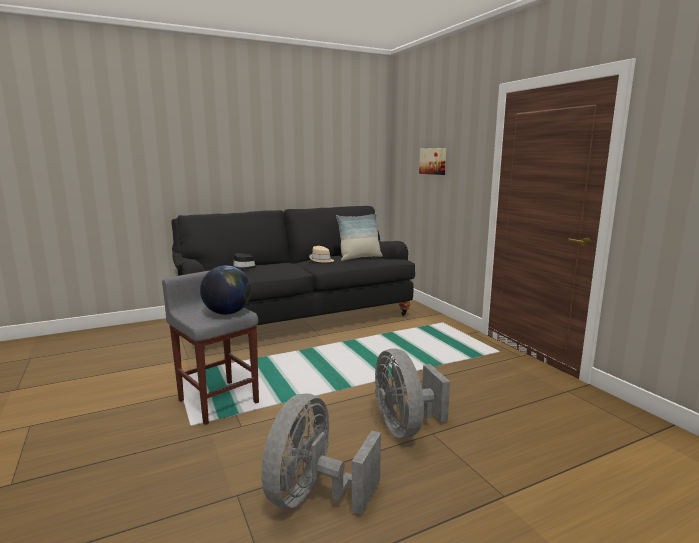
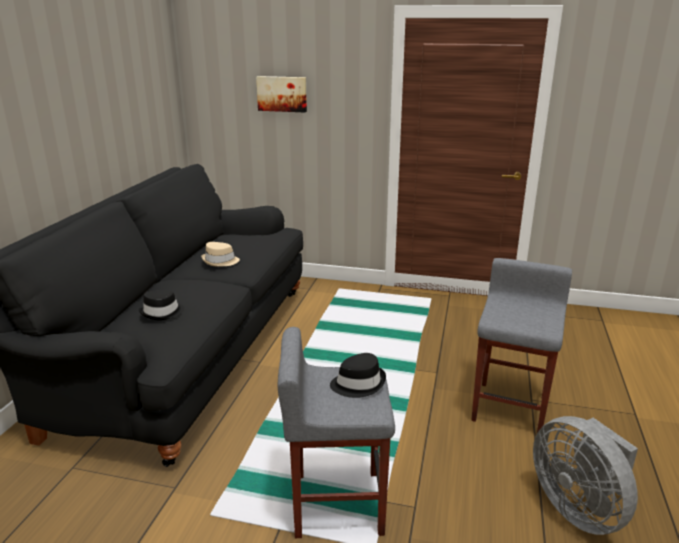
camera: 50 degrees left, 10 degrees up
globe [200,265,251,315] -> black hat [330,353,386,398]
pillow [336,214,383,261] -> none
grey fan [375,349,450,438] -> grey stool [471,258,572,433]

